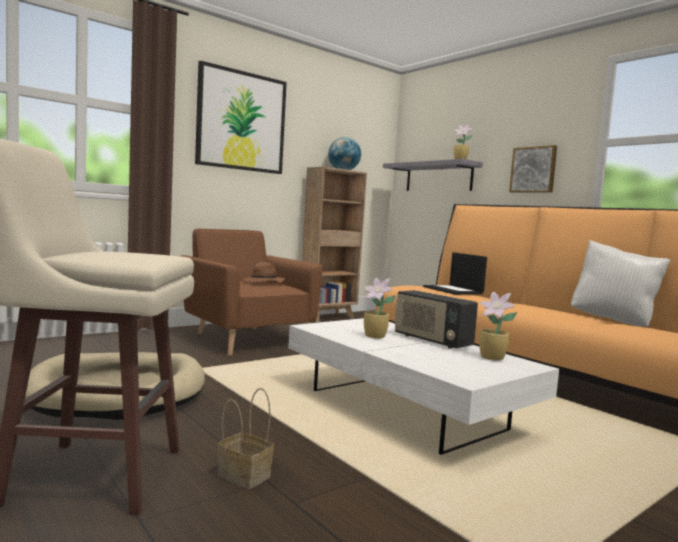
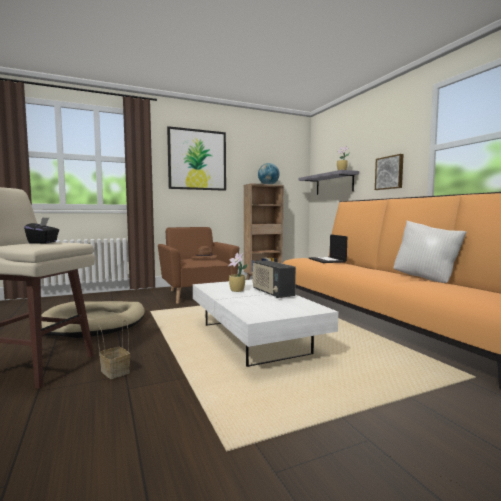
camera: 15 degrees right, 0 degrees up
potted plant [479,292,517,361] -> none
none -> black tissue box [24,217,59,244]

